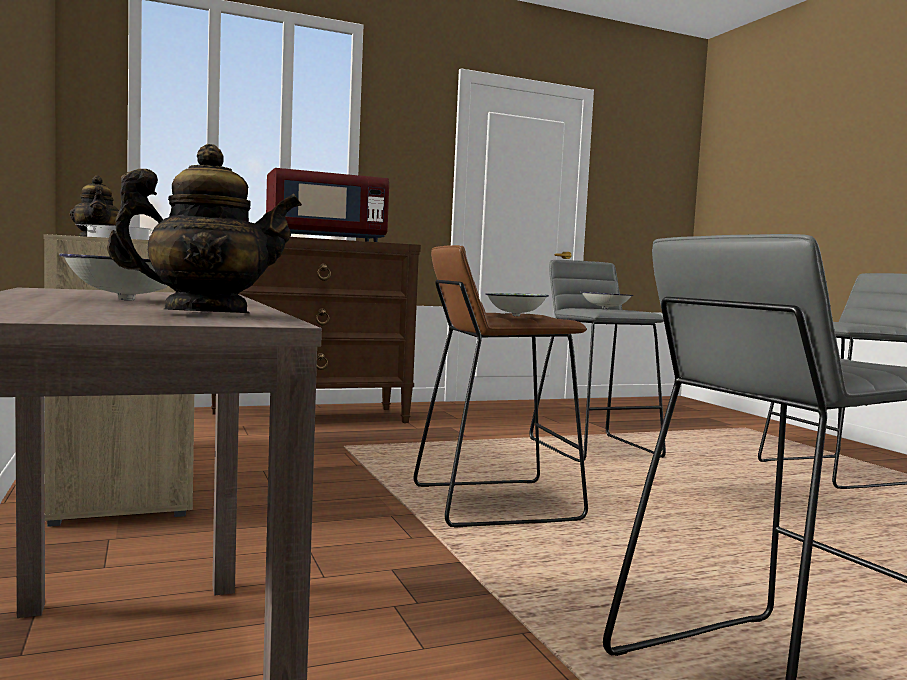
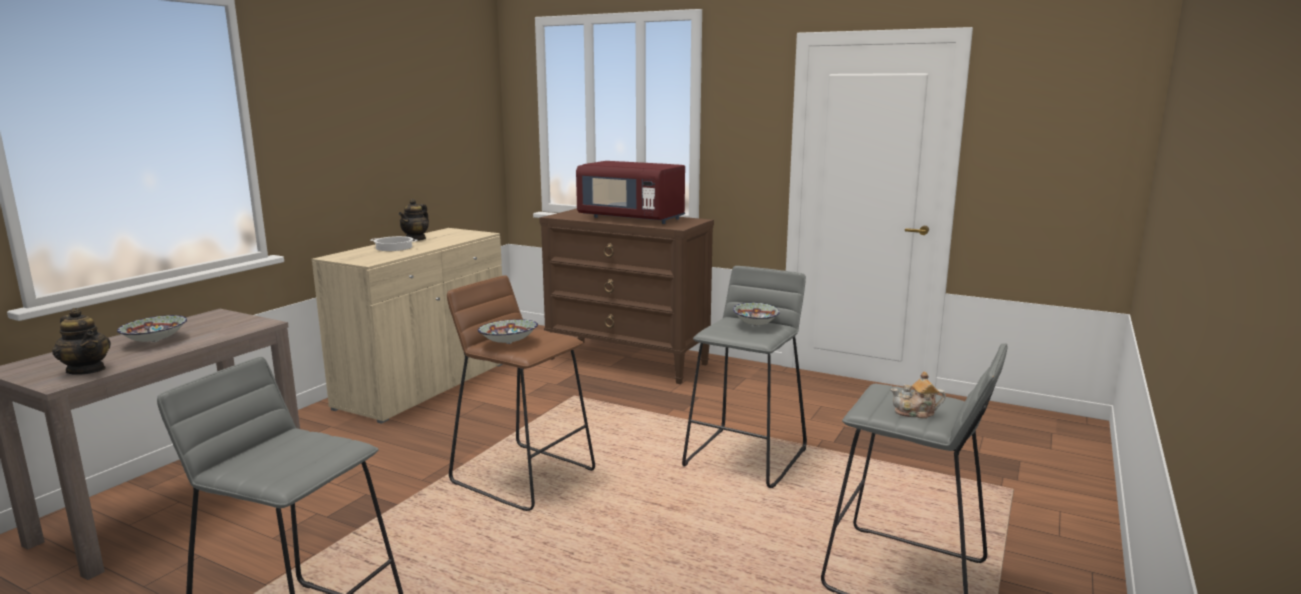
camera: 50 degrees right, 10 degrees up
none -> teapot [890,371,946,419]

